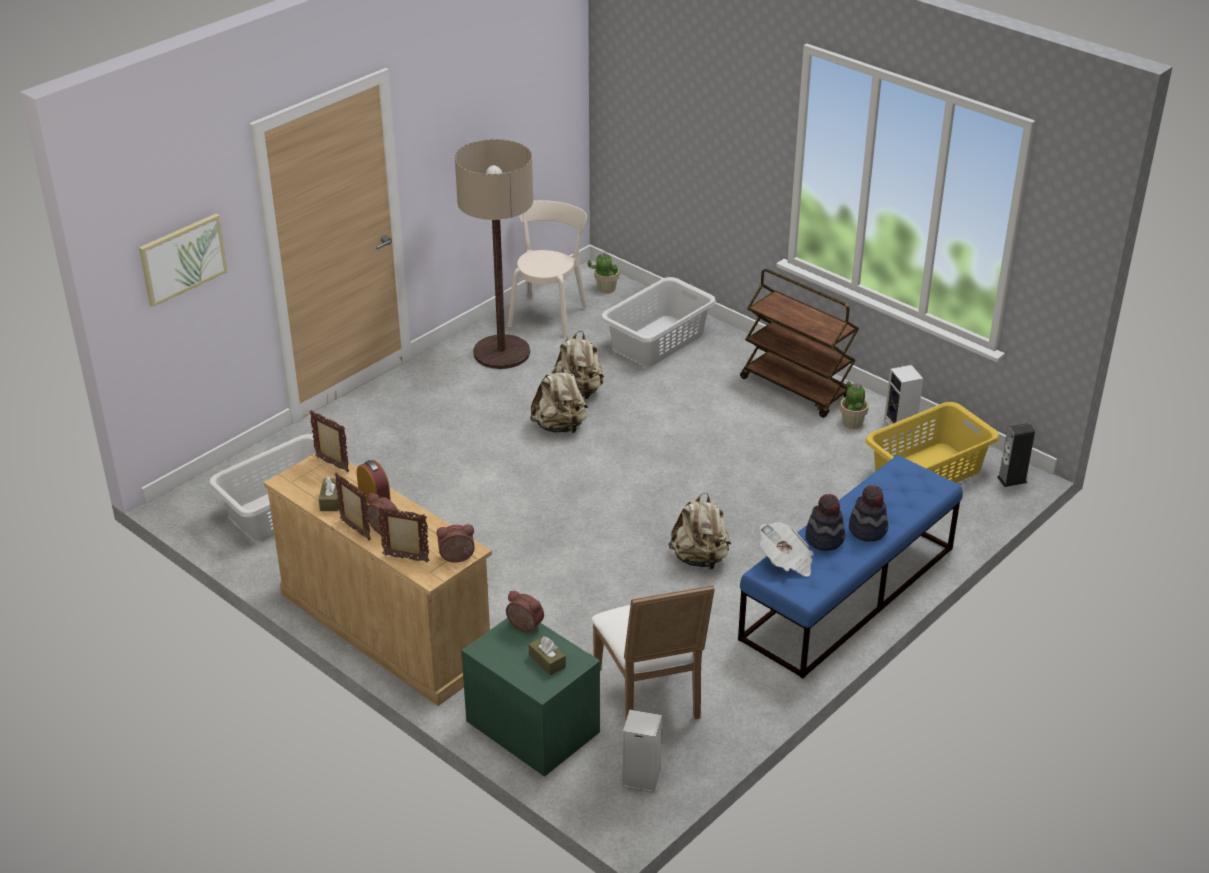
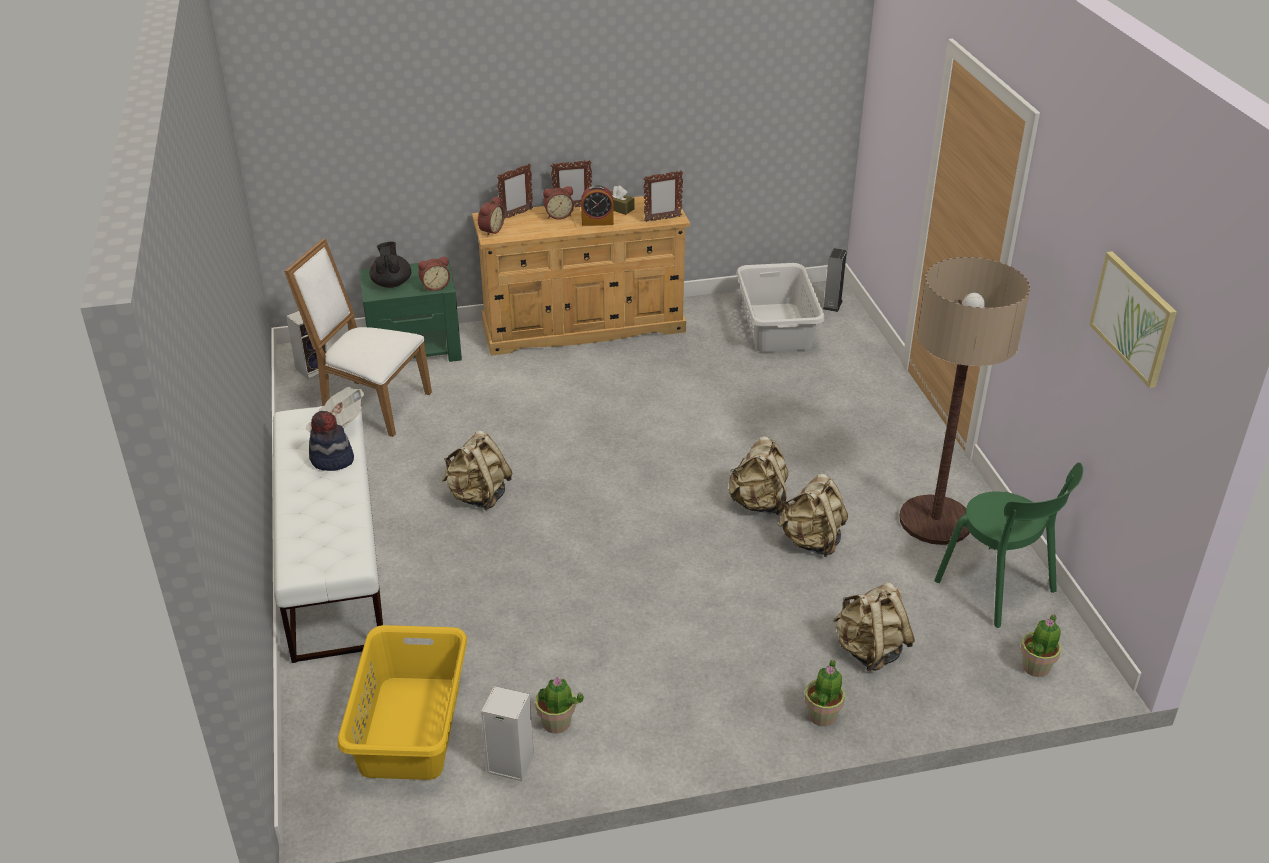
camera: 125 degrees right, 0 degrees up
picture [139,214,228,307] -> picture moved to [1089,251,1177,388]
beige chair [508,200,587,338] -> green chair [934,462,1083,628]
brown tissue box [529,636,566,676] -> black teapot [370,242,411,288]
grey laundry basket [601,277,716,366] -> beige backpack [833,582,915,671]
blue bench [738,455,963,678] -> white bench [273,406,383,663]
brown cart [740,269,859,418] -> none
hat [849,485,888,542] -> none
speaker [997,423,1035,487] -> speaker moved to [823,248,847,312]
none -> potted plant [805,659,845,726]

